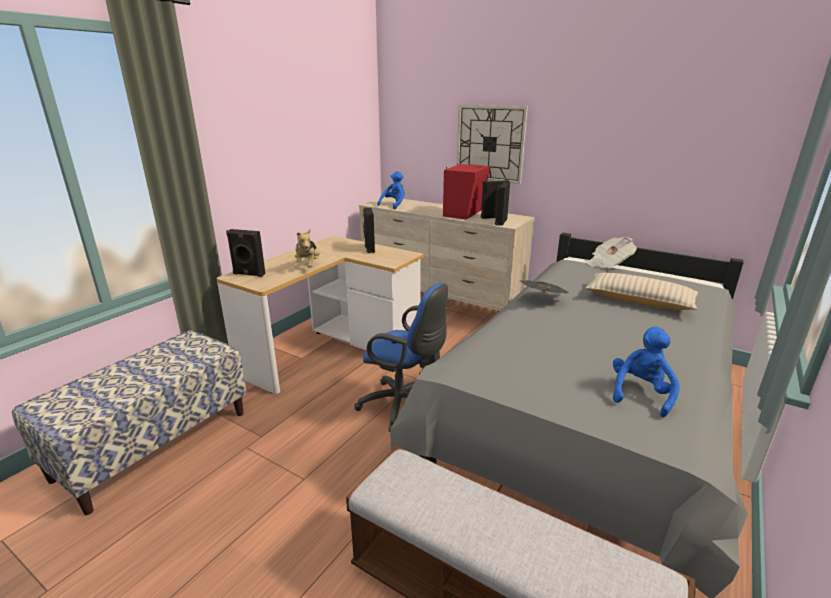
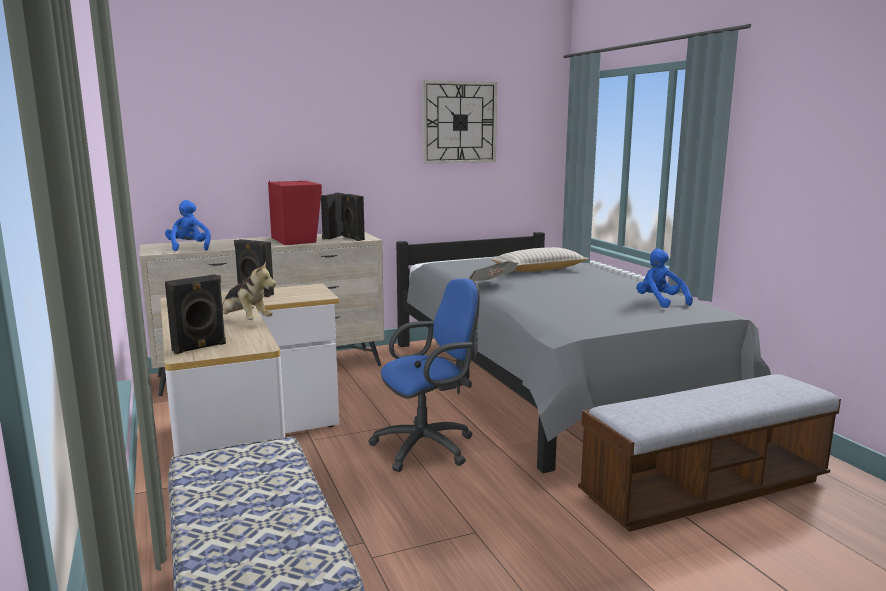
camera: 55 degrees left, 10 degrees down
wall clock [457,105,528,184] -> wall clock moved to [423,80,497,164]
newspaper [587,237,637,269] -> none

